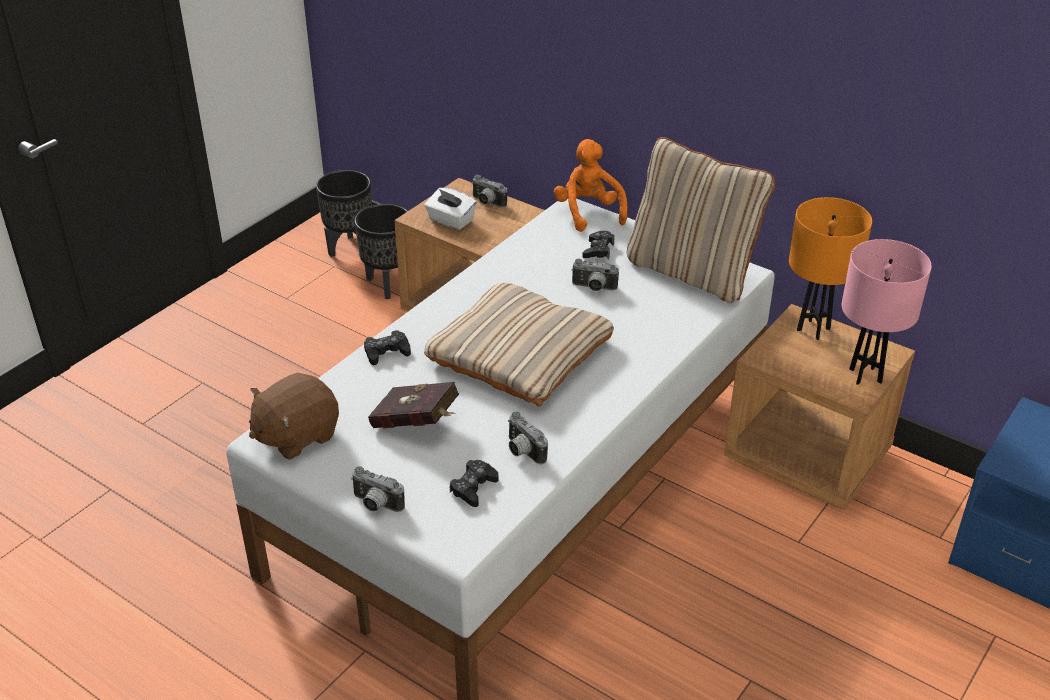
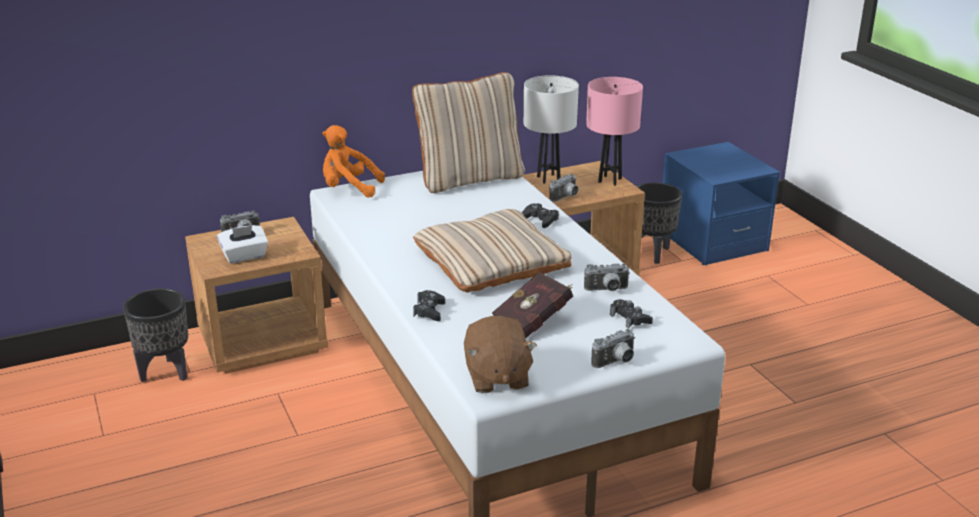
camera: 60 degrees left, 10 degrees down
black planter [316,170,372,257] -> black planter moved to [636,182,682,264]
camera [571,259,619,291] -> camera moved to [549,174,578,202]
black game controller [582,231,614,260] -> black game controller moved to [522,203,559,228]
orange table lamp [789,197,872,340] -> white table lamp [524,75,579,184]

